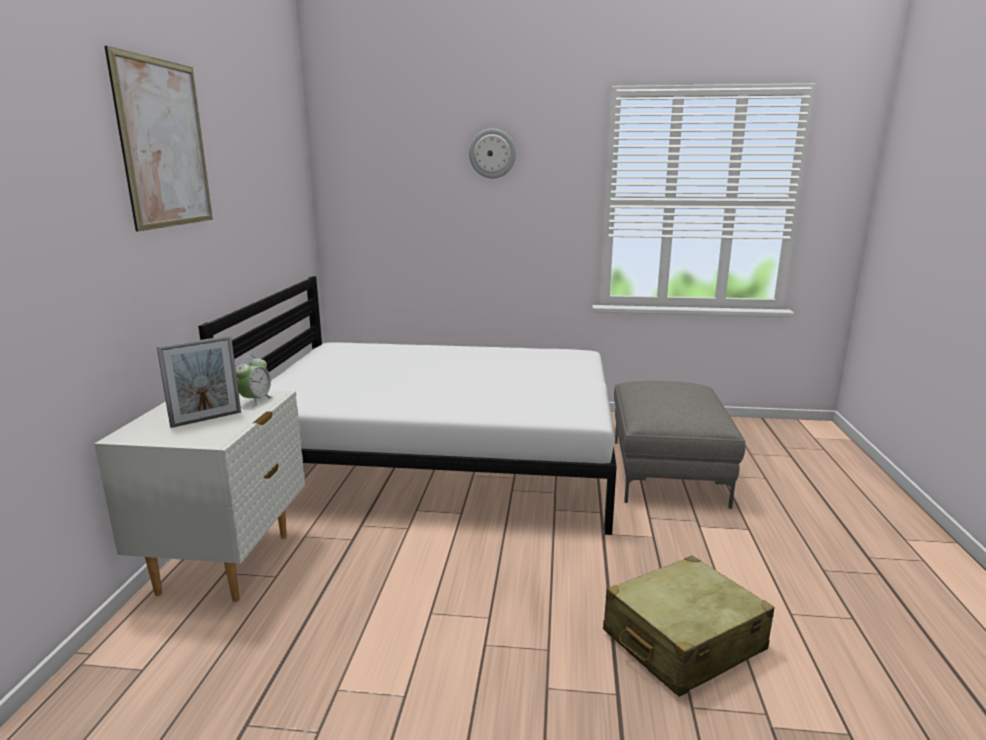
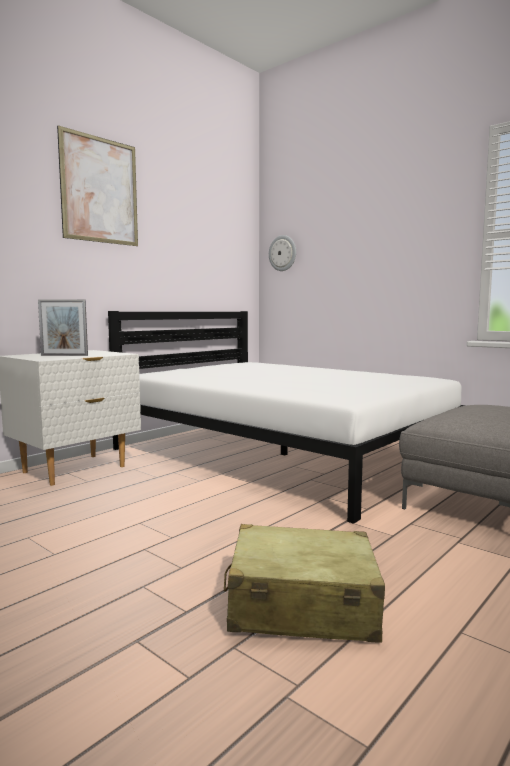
camera: 35 degrees right, 10 degrees down
alarm clock [236,355,273,407] -> none
wall clock [469,128,516,179] -> wall clock moved to [269,235,296,271]

